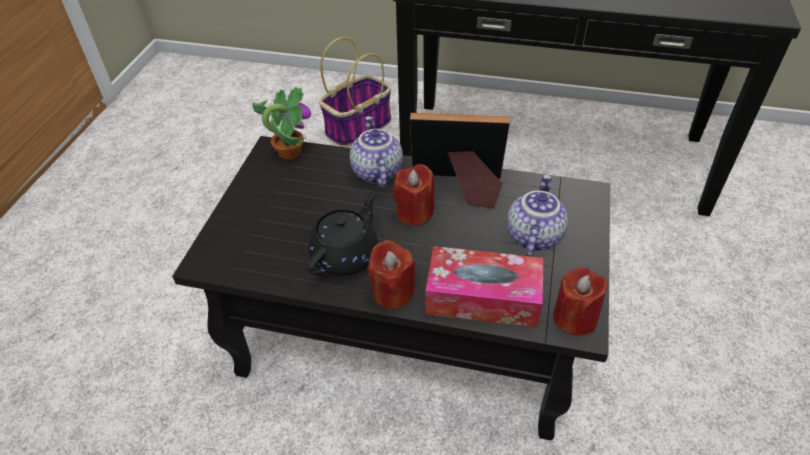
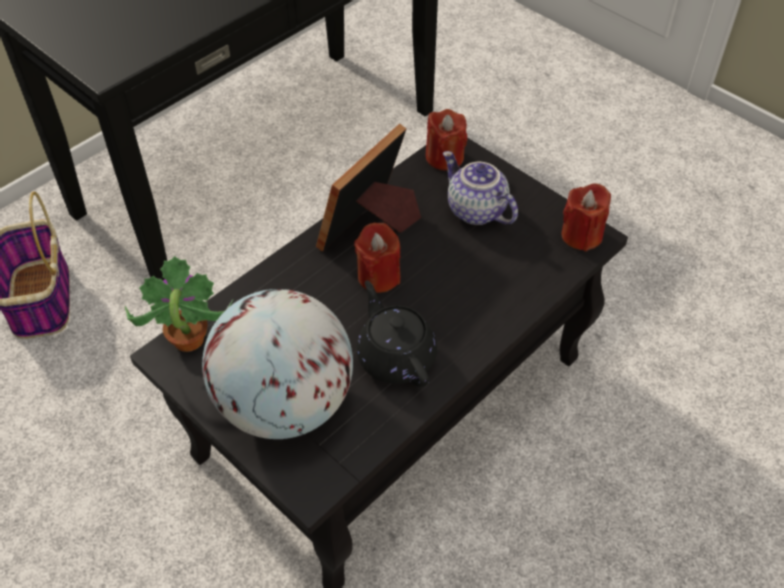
camera: 60 degrees left, 5 degrees up
teapot [350,116,403,187] -> none
red candle [368,240,415,309] -> red candle moved to [426,109,467,171]
tissue box [425,246,543,328] -> none
none -> globe [202,289,353,439]

